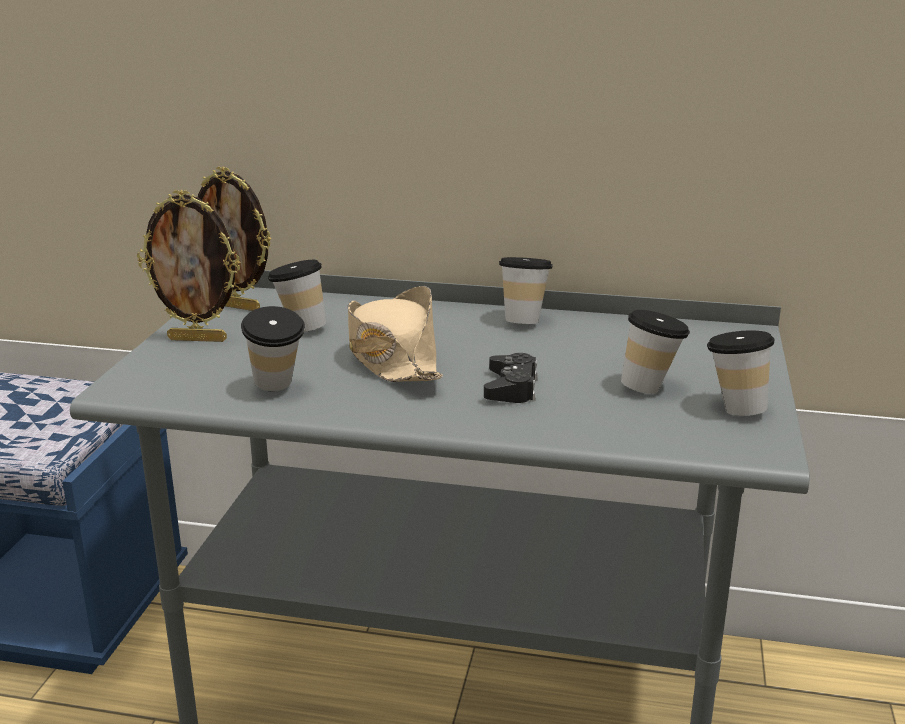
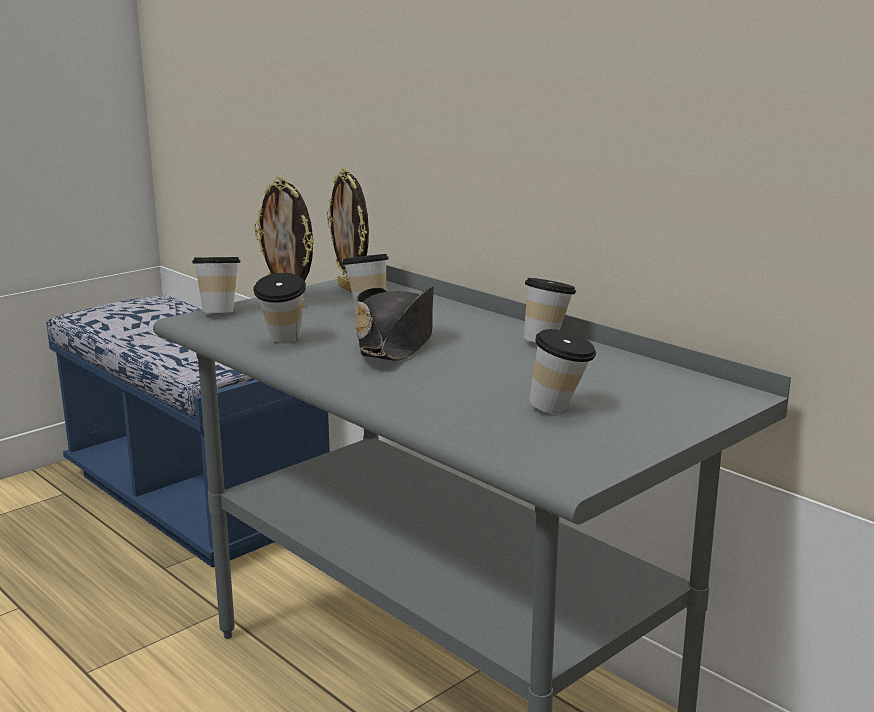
camera: 35 degrees right, 5 degrees down
beige hat [348,286,443,382] -> black hat [355,285,434,361]
black game controller [484,353,538,403] -> none
cup [707,331,775,416] -> cup moved to [192,257,240,313]

